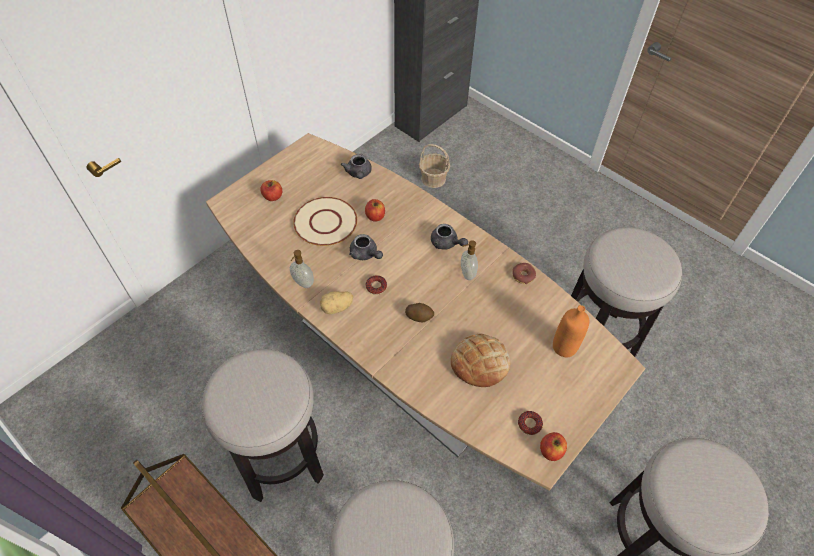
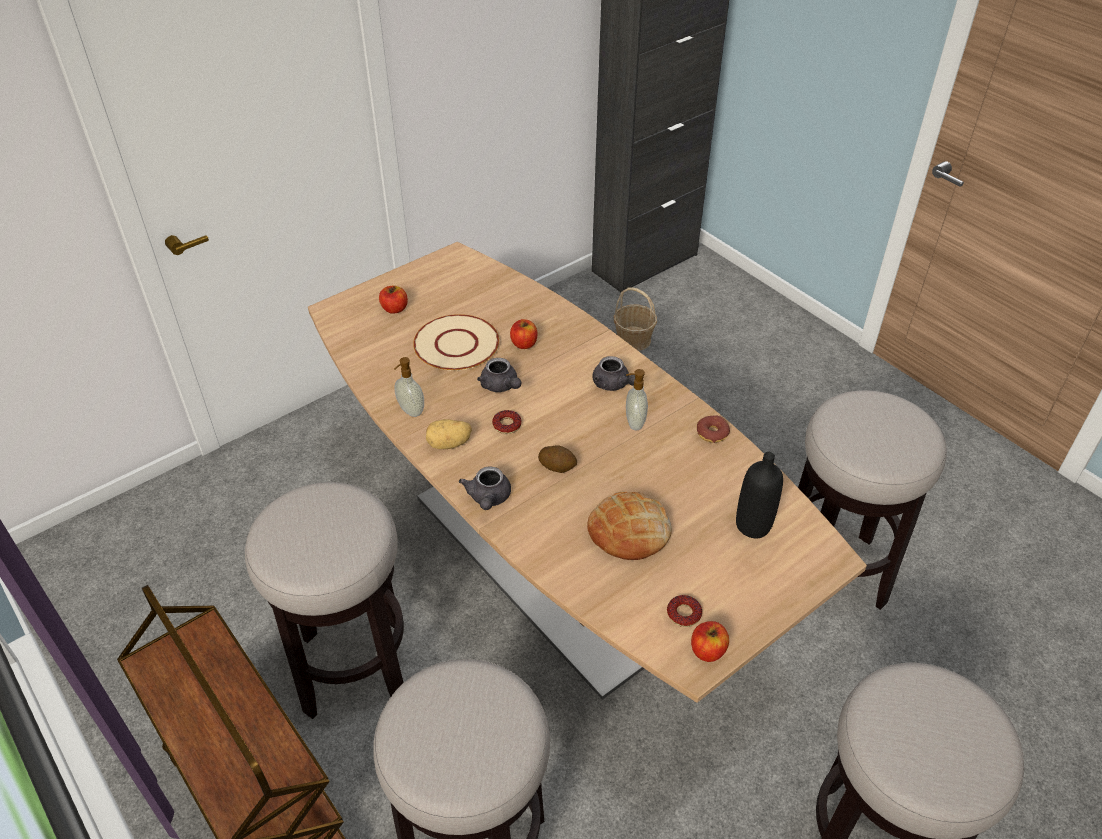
camera: 10 degrees right, 10 degrees down
grey teapot [341,154,372,179] -> grey teapot moved to [459,466,511,510]
orange bottle [553,305,589,357] -> black bottle [736,452,783,538]

